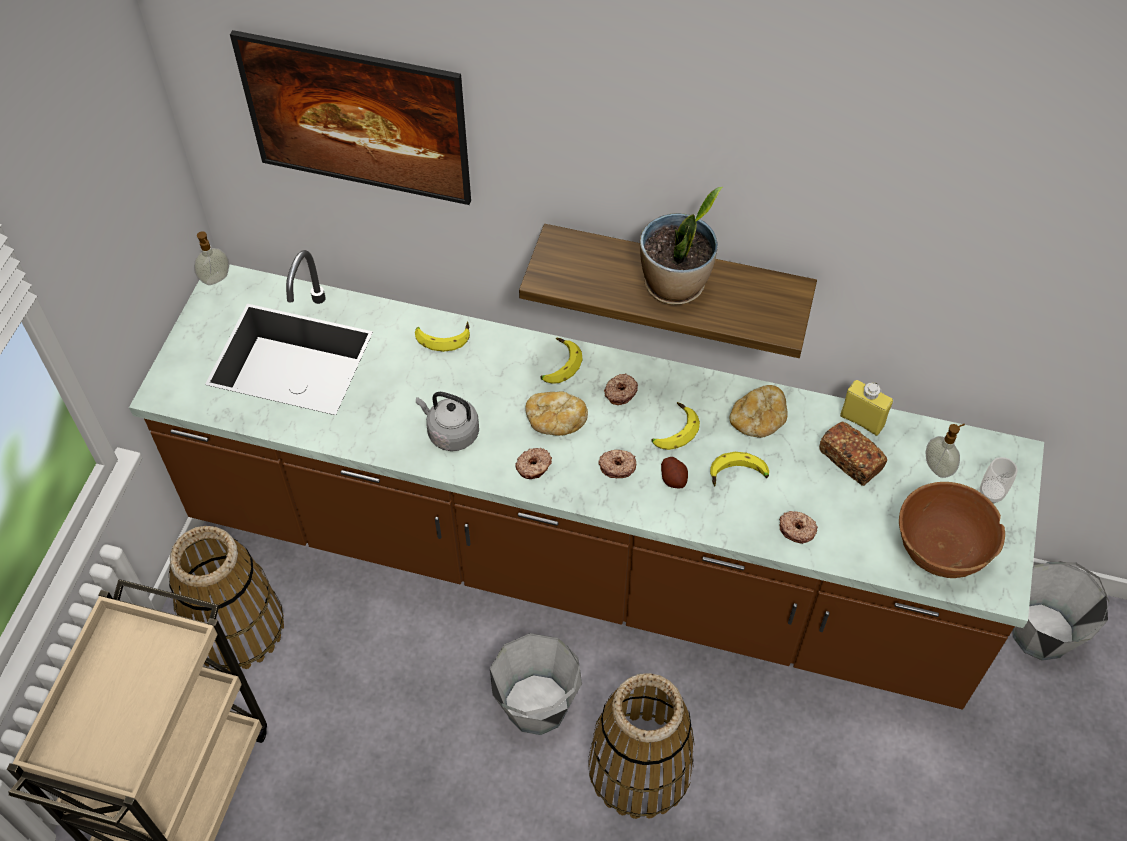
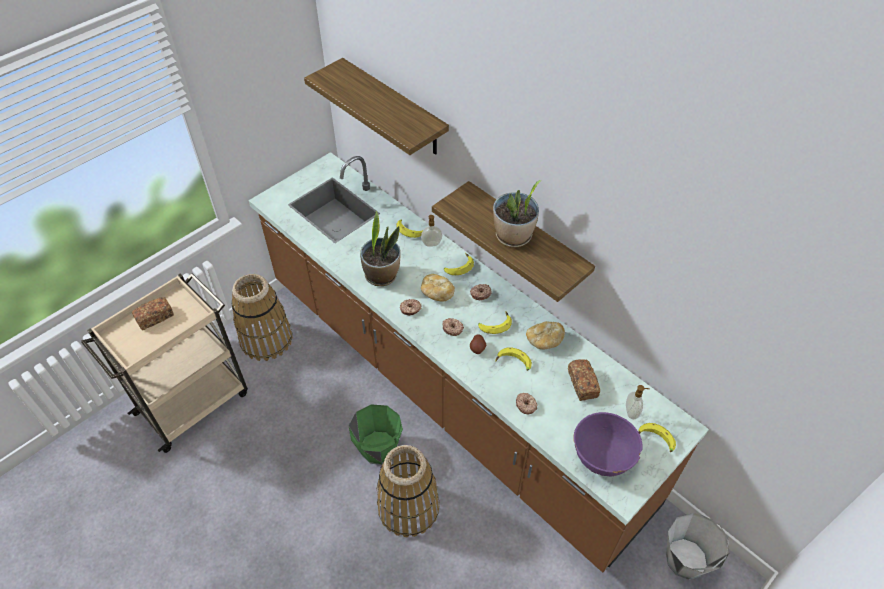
camera: 30 degrees right, 5 degrees down
soap dispenser [194,231,229,285] -> soap dispenser moved to [421,215,442,247]
picture [230,30,471,205] -> shelf [304,58,449,155]
grey kettle [416,392,479,451] -> potted plant [360,211,401,286]
grey bucket [490,633,582,735] -> green bucket [349,405,403,465]
yellow bottle [840,380,893,436] -> none
brown bowl [899,482,1005,578] -> purple bowl [573,412,643,476]
cup [980,457,1017,503] -> banana [638,423,676,452]
none -> bread [132,297,174,330]

